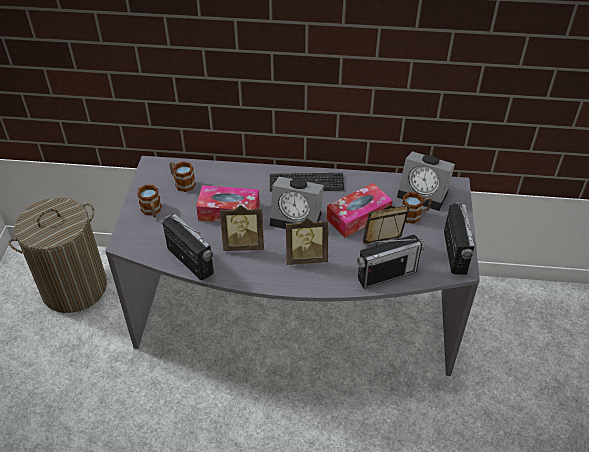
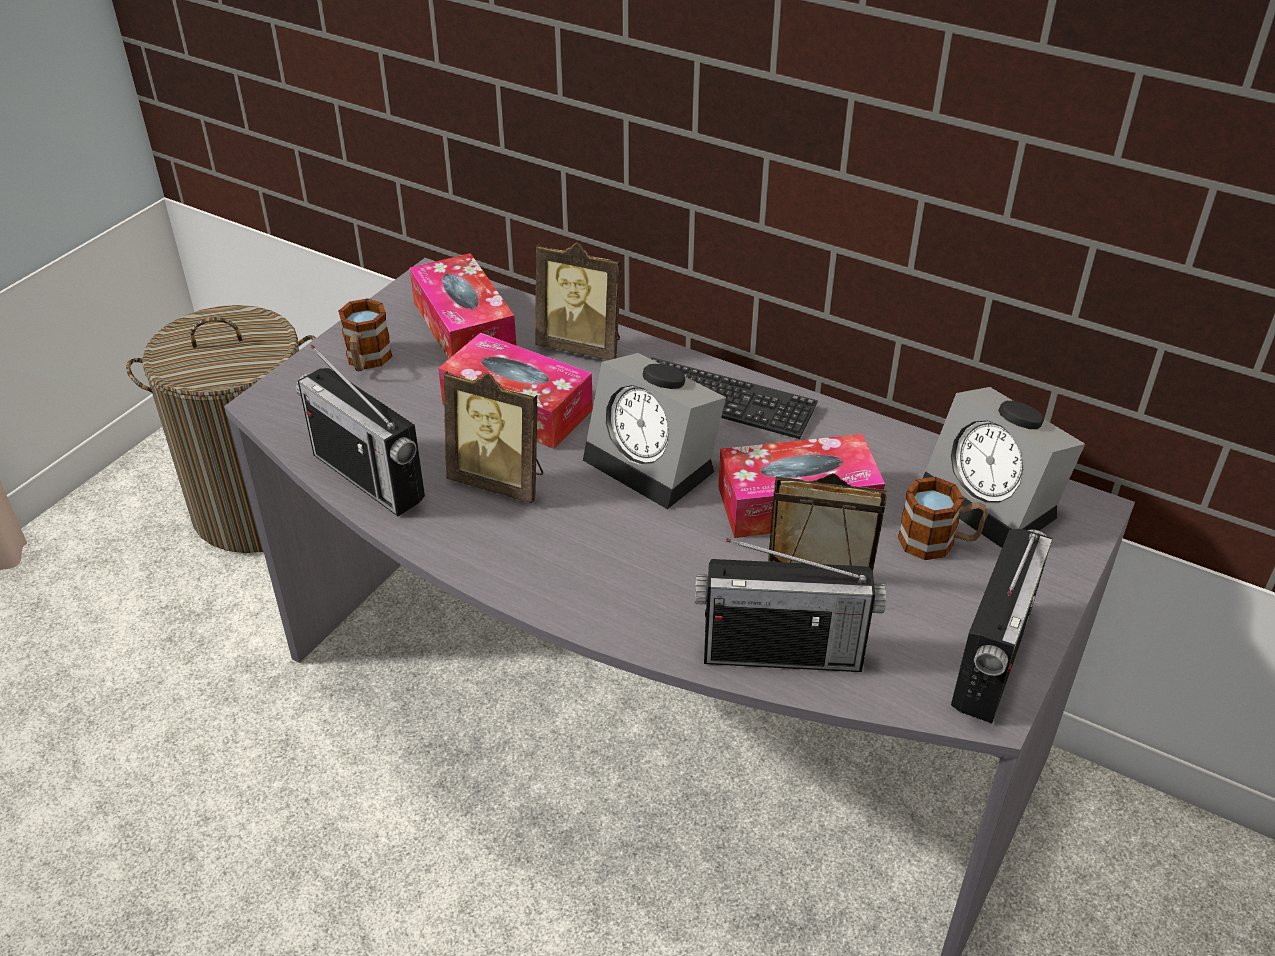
camera: 25 degrees right, 5 degrees down
radio [162,213,214,280] -> radio turned 150 degrees clockwise [296,345,425,516]
mug [169,161,196,192] -> tissue box [409,253,517,359]
picture frame [286,218,329,265] -> picture frame moved to [535,242,621,360]

